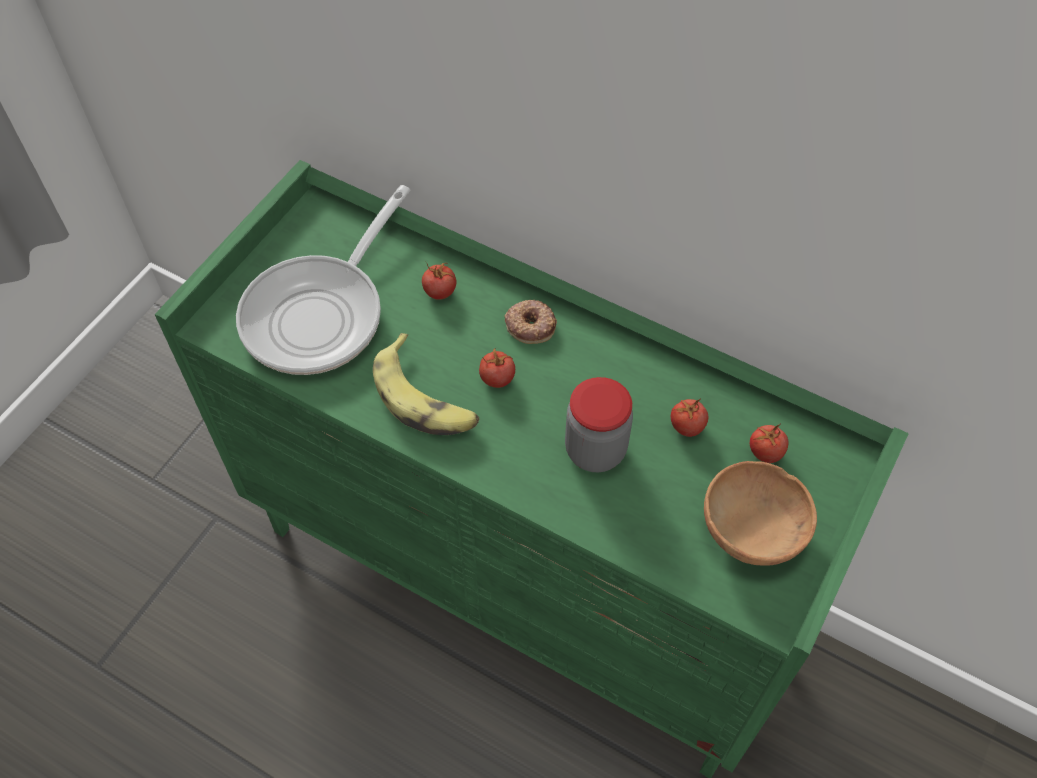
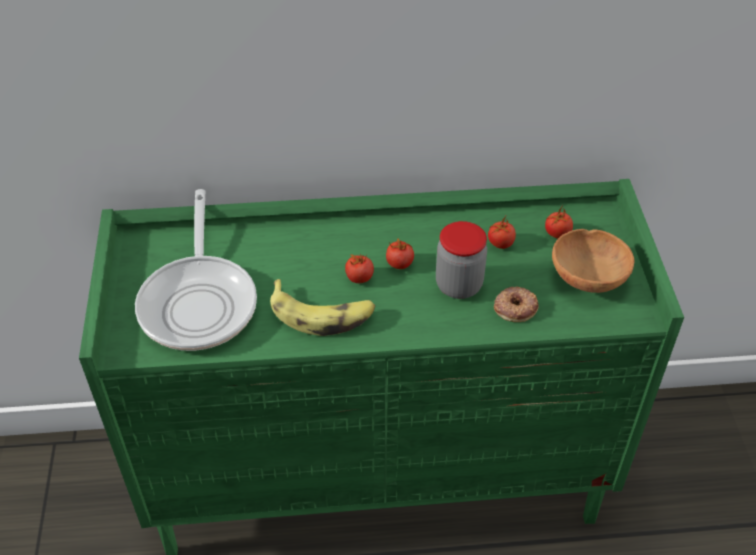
camera: 35 degrees left, 10 degrees down
tomato [422,262,456,299] -> tomato moved to [386,238,414,269]
donut [505,300,557,344] -> donut moved to [494,287,539,322]

